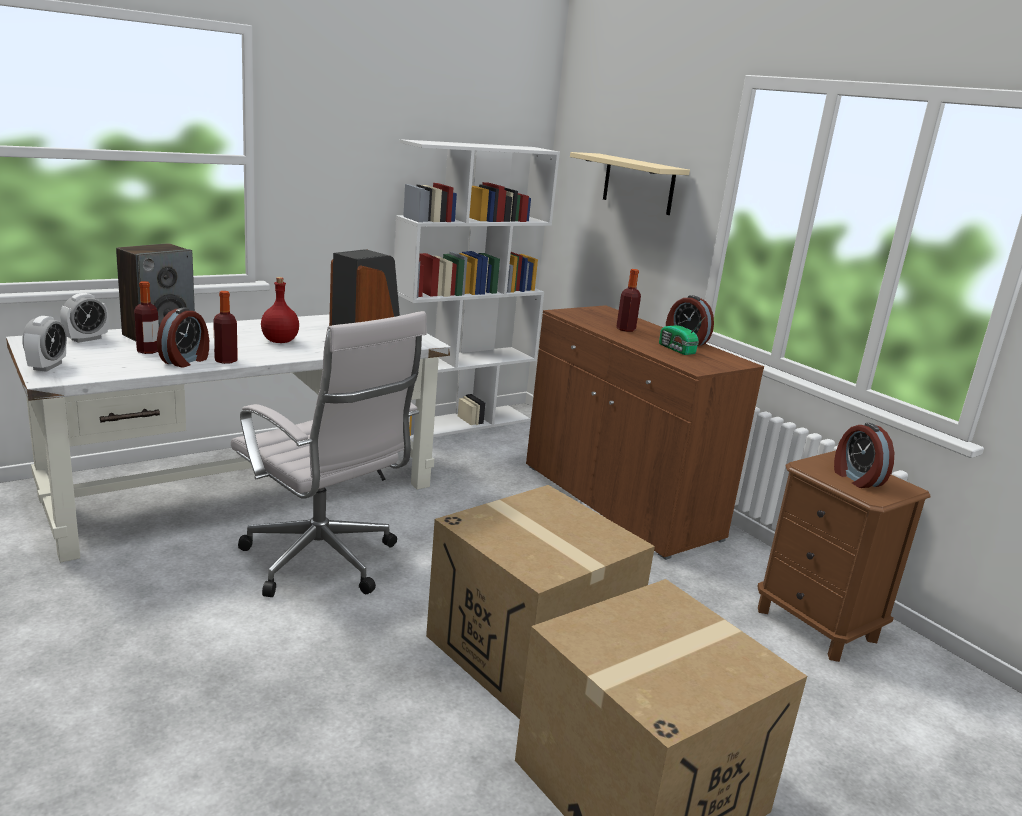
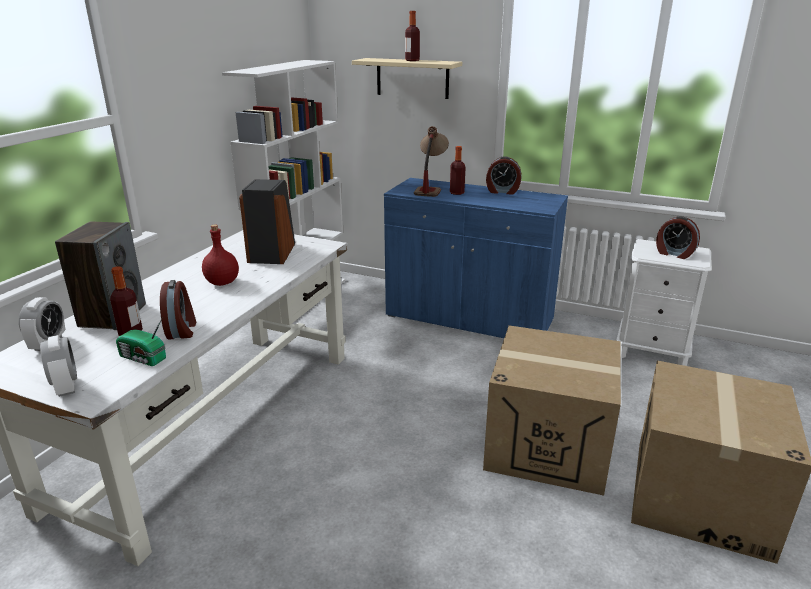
camera: 30 degrees left, 5 degrees up
bottle [213,291,238,364] -> bottle moved to [405,11,420,61]
white office chair [231,311,427,597] -> none
brown cabinet [526,305,764,560] -> blue cabinet [384,178,568,338]
radio [659,316,706,355] -> radio moved to [116,318,166,366]
brown nightstand [757,451,931,662] -> white nightstand [616,239,712,366]
none -> table lamp [414,126,449,197]

